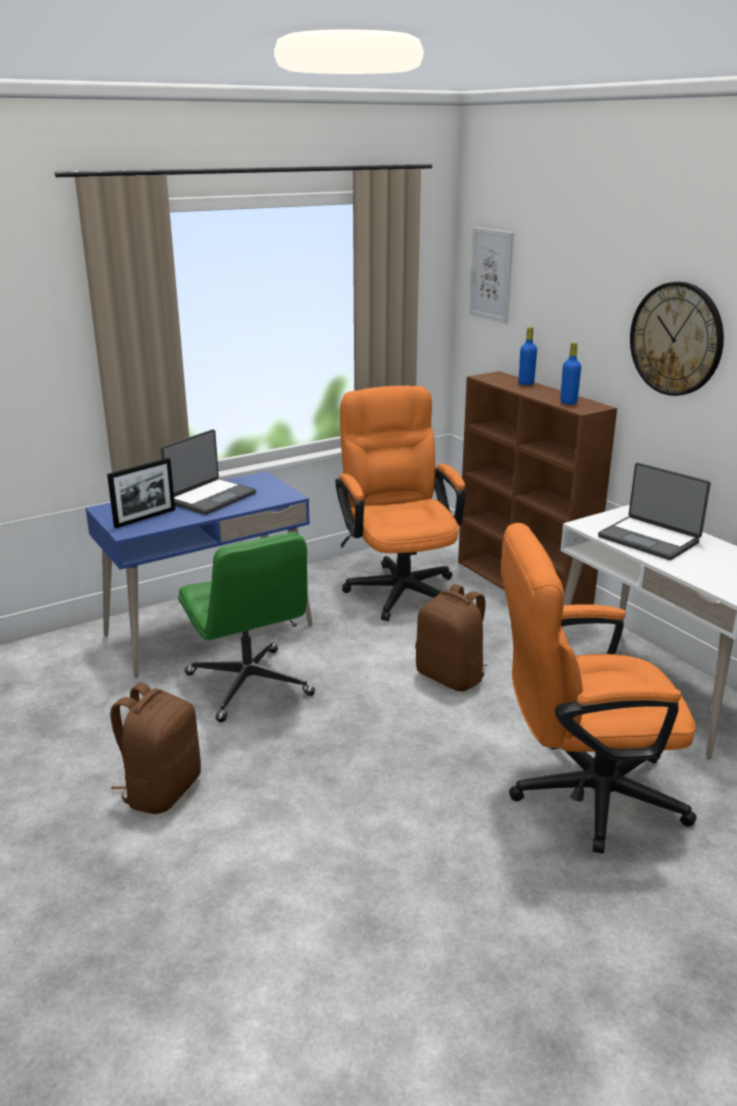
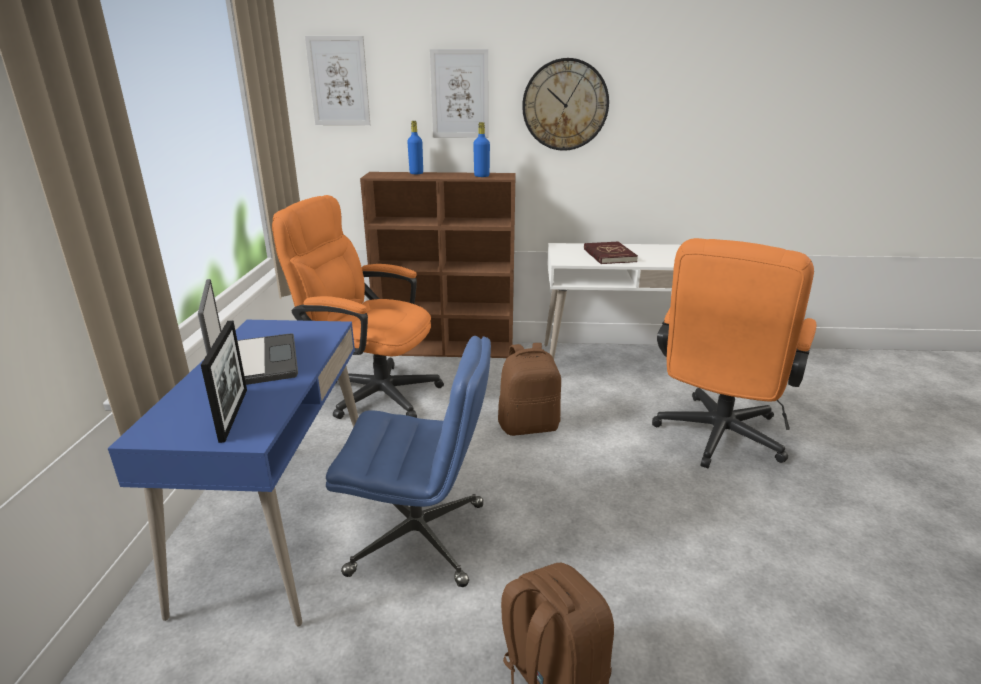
camera: 55 degrees left, 0 degrees up
green office chair [178,532,315,722] -> blue office chair [326,336,491,587]
laptop [598,463,711,560] -> red book [584,242,638,264]
none -> picture [430,49,488,138]

